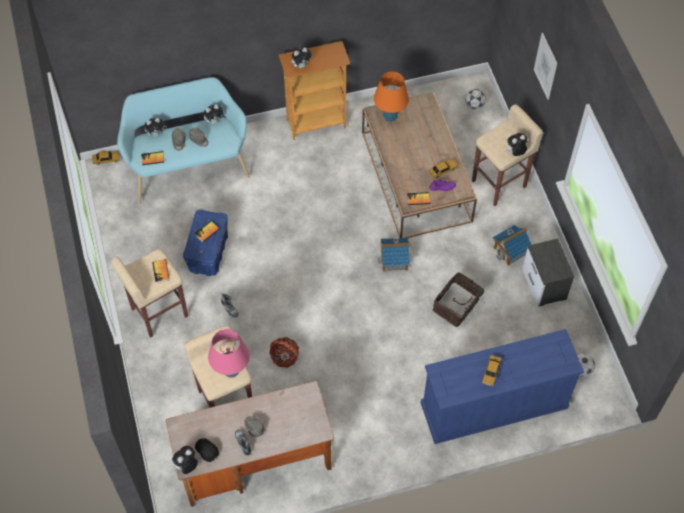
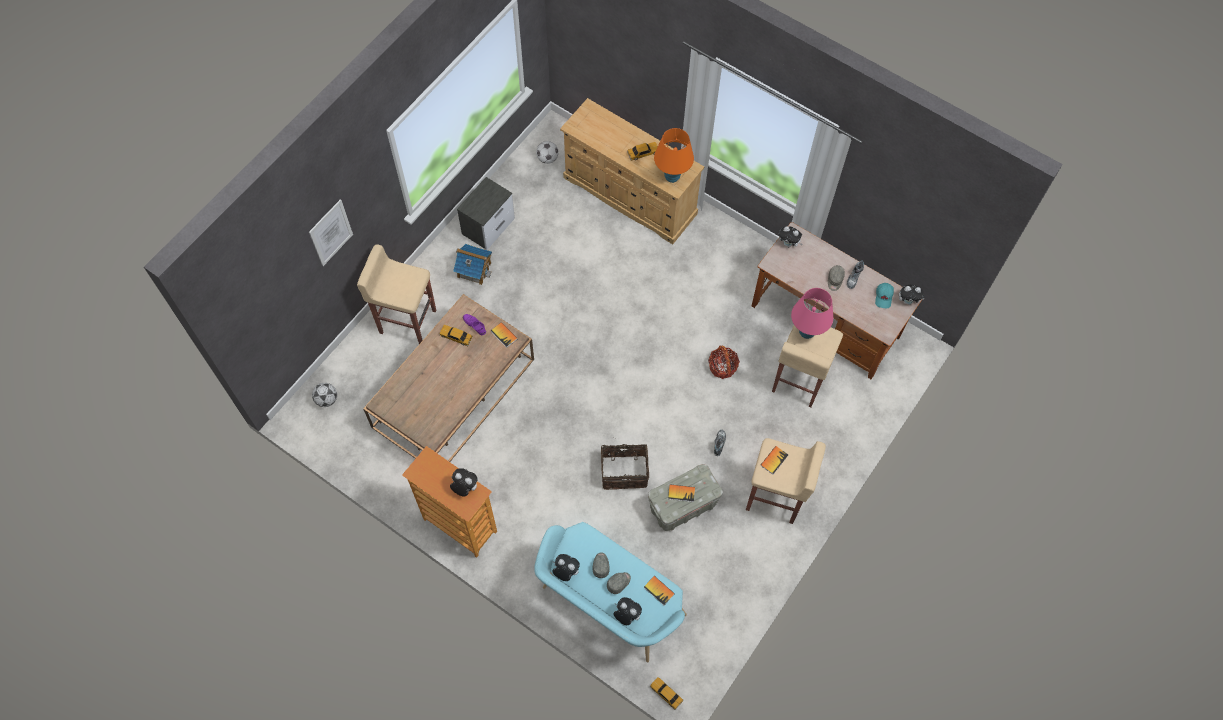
camera: 130 degrees left, 5 degrees up
blue storage box [183,209,228,276] -> grey storage box [648,464,723,531]
black cap [195,438,219,462] -> turquoise cap [875,283,894,308]
orange table lamp [374,72,409,122] -> orange table lamp moved to [654,128,694,183]
toy house [378,237,411,271] -> none
blue dresser [421,329,584,444] -> beige dresser [560,98,704,244]
basket [433,272,484,327] -> basket moved to [601,436,649,490]
plush toy [505,133,527,156] -> plush toy moved to [779,226,802,247]

